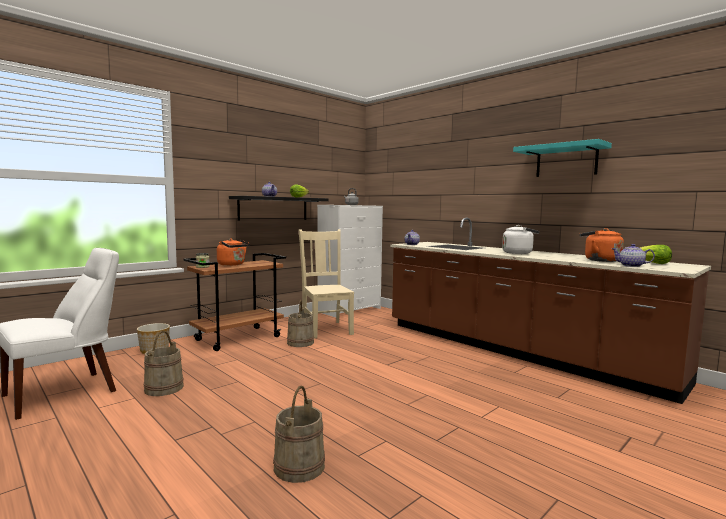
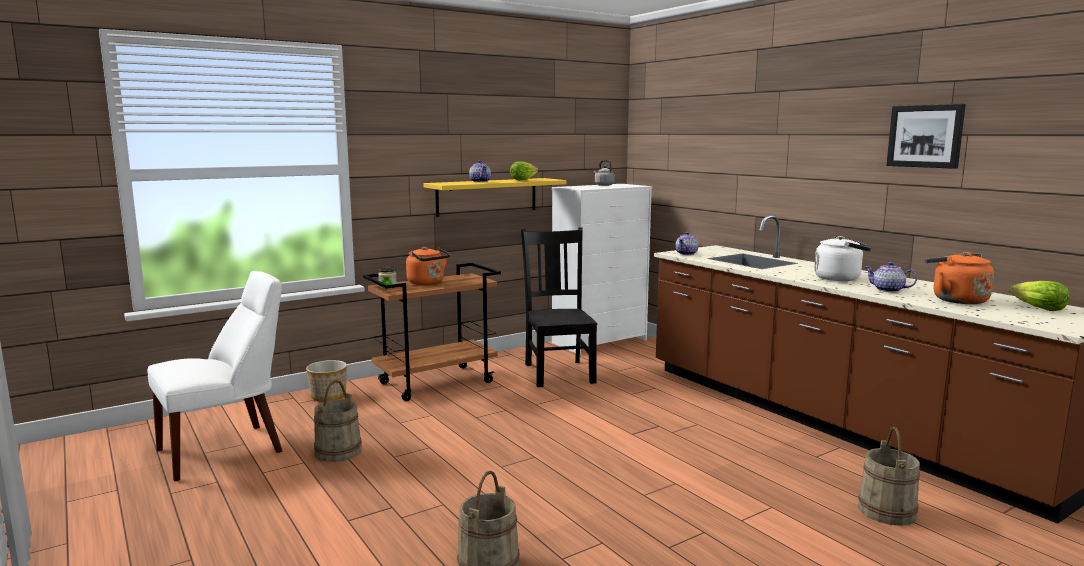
camera: 10 degrees right, 5 degrees up
black shelf [229,196,328,221] -> yellow shelf [423,178,567,217]
beige bucket [287,300,314,347] -> beige bucket moved to [857,427,920,526]
beige chair [299,229,354,338] -> black chair [521,228,597,387]
turquoise shelf [513,139,612,177] -> picture [886,104,966,169]
teapot [611,244,655,267] -> teapot moved to [864,262,917,292]

